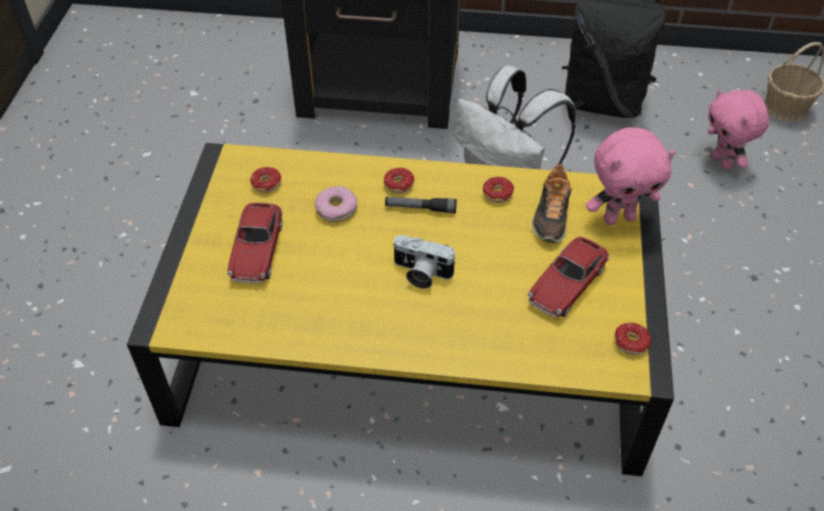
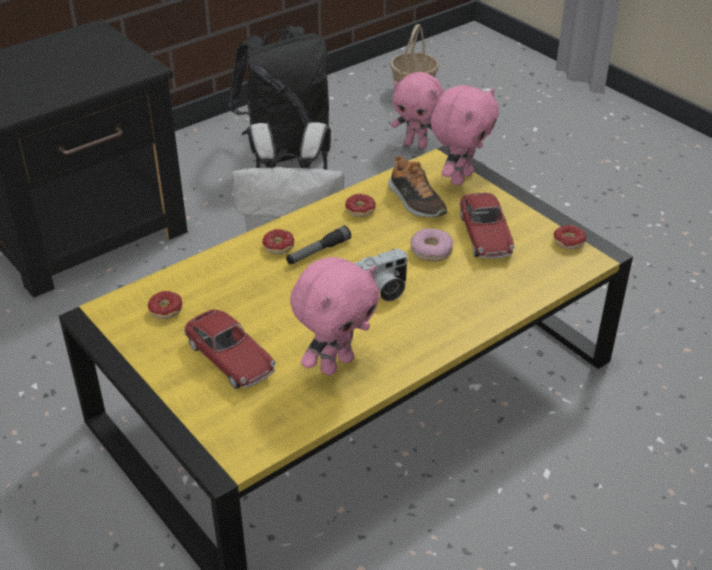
camera: 45 degrees left, 10 degrees down
donut [315,186,358,223] -> donut moved to [410,228,453,262]
none -> pink plush toy [290,257,380,376]

